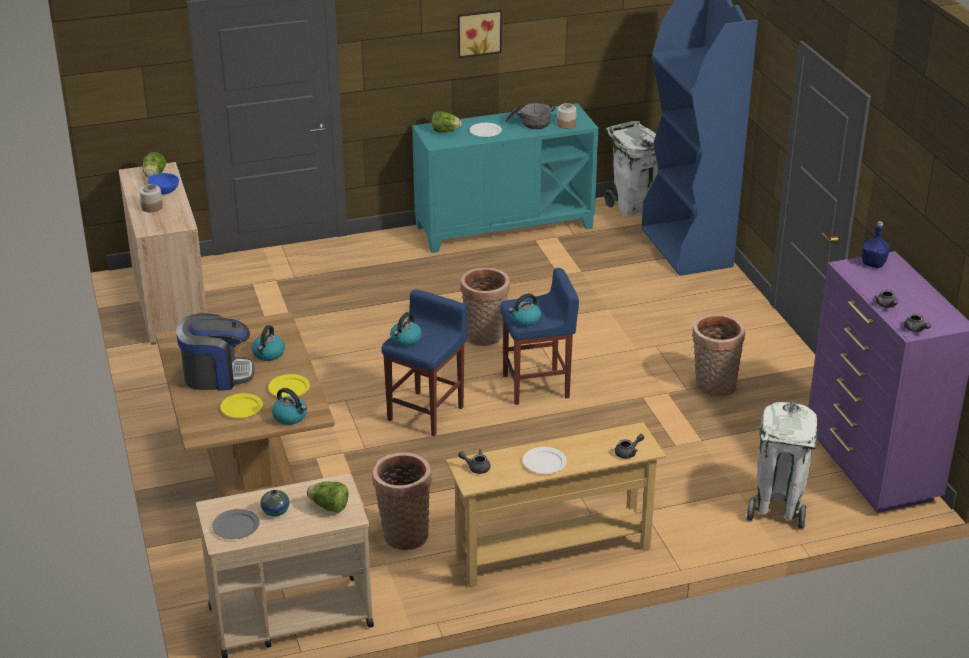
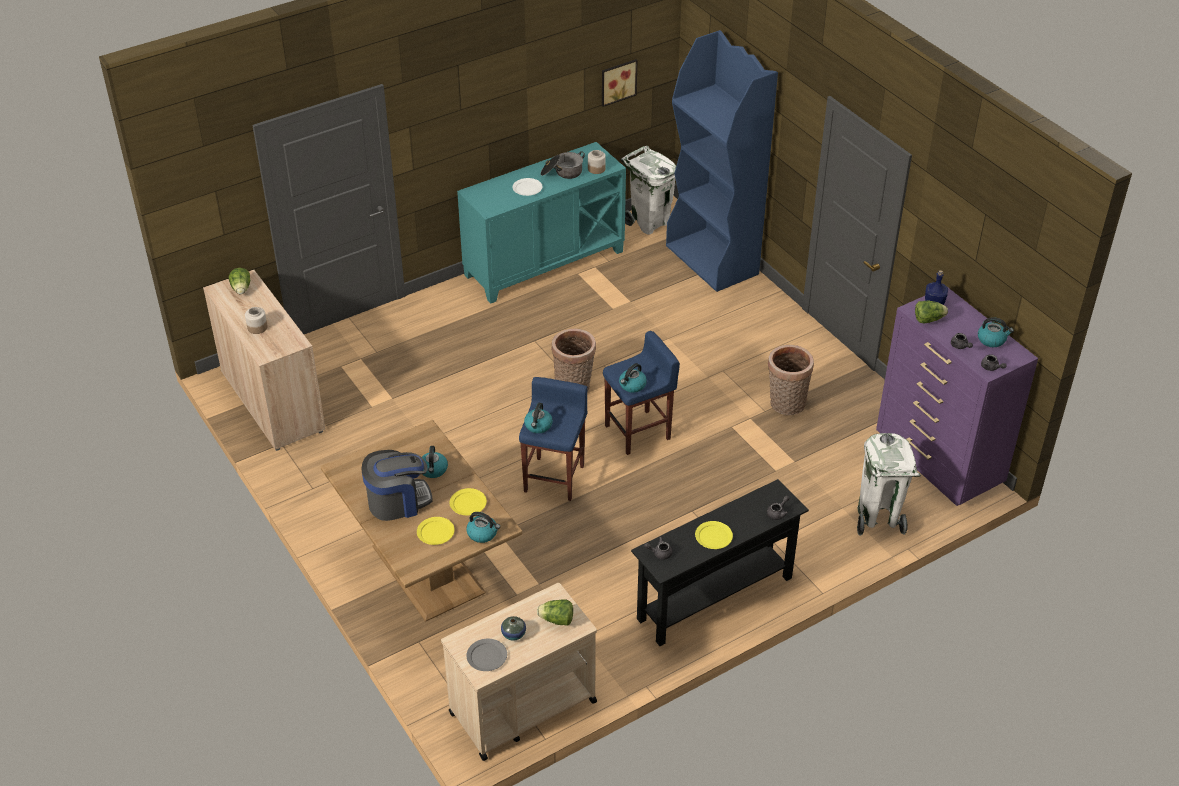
camera: 15 degrees left, 10 degrees up
blue bowl [148,173,179,195] -> none
basket [372,452,432,550] -> none
lettuce [432,111,461,133] -> lettuce moved to [915,301,948,323]
beige console table [446,422,666,587] -> black console table [631,479,809,646]
picture [458,10,502,58] -> picture moved to [602,59,637,107]
white plate [523,447,567,474] -> yellow plate [695,521,733,549]
none -> kettle [978,317,1014,347]

